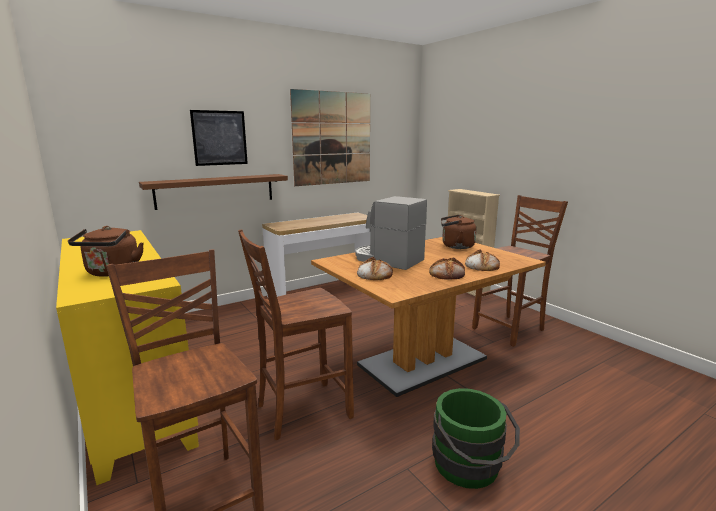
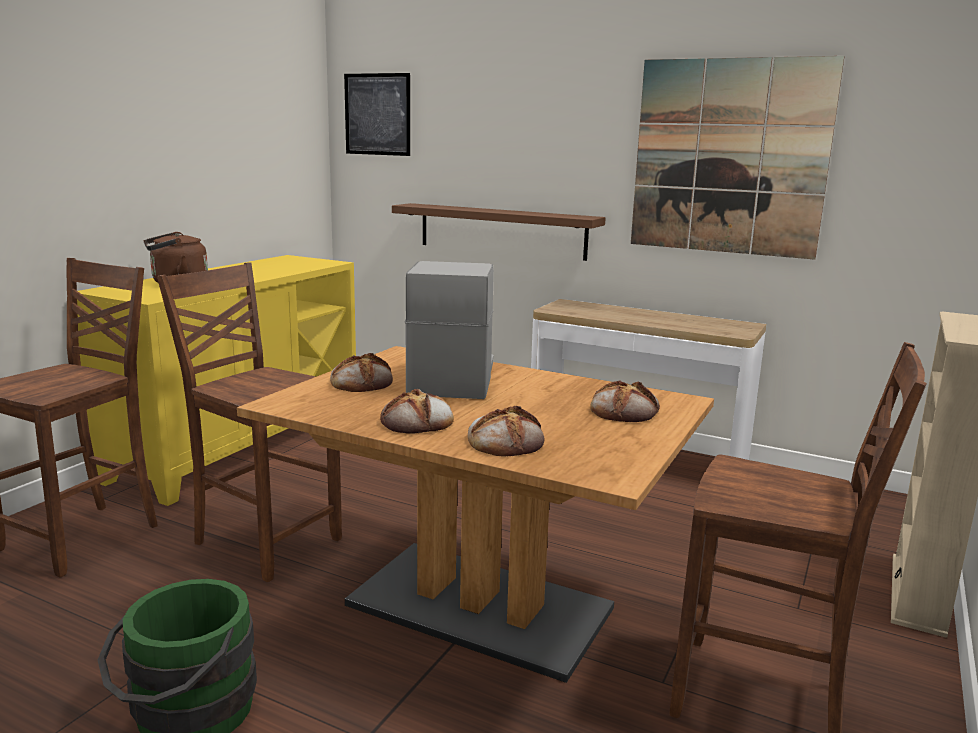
camera: 60 degrees right, 0 degrees up
picture [190,110,248,166] -> picture moved to [344,73,410,156]
brown kettle [441,215,477,249] -> bread [590,380,660,422]

